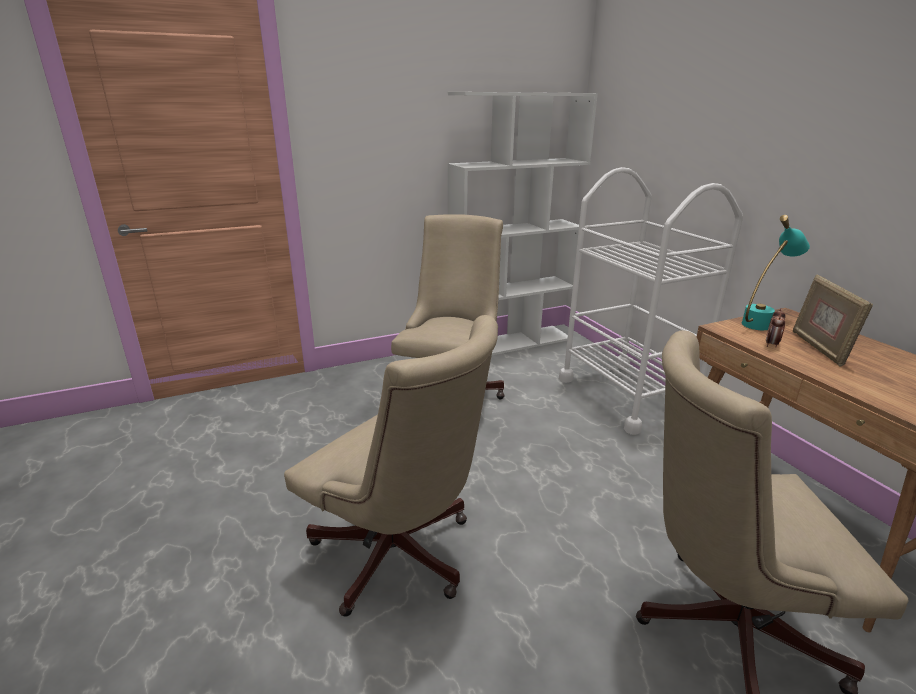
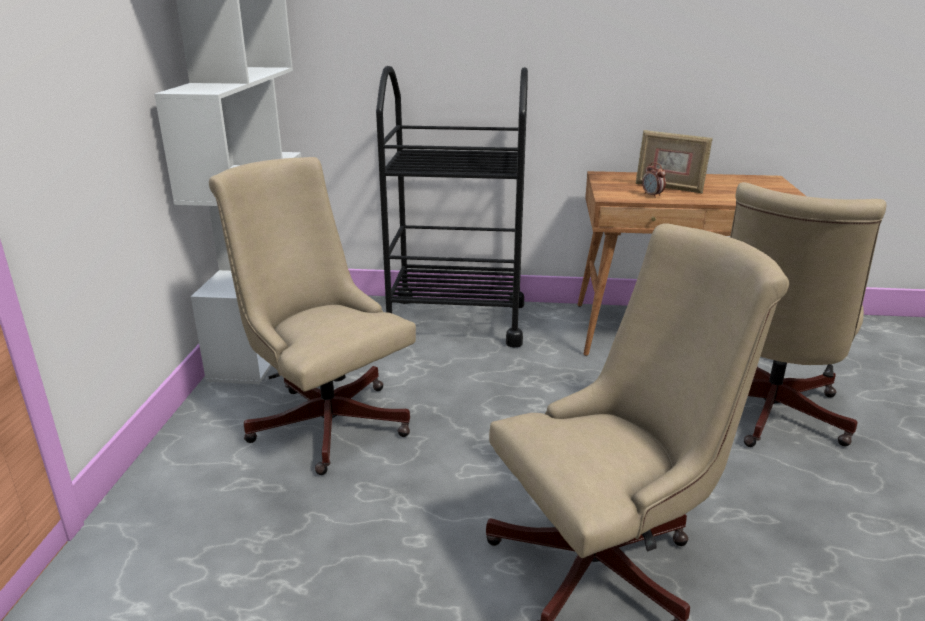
camera: 60 degrees left, 0 degrees up
white cart [559,167,743,435] -> black cart [376,66,528,348]
turquoise table lamp [742,215,810,330] -> none

